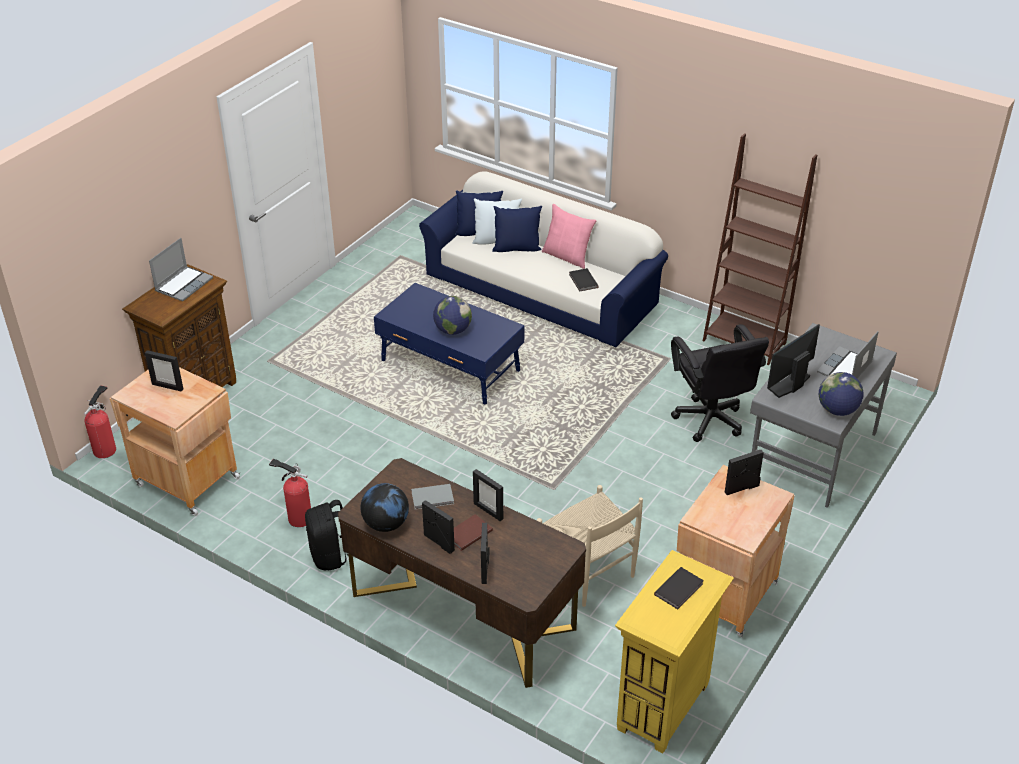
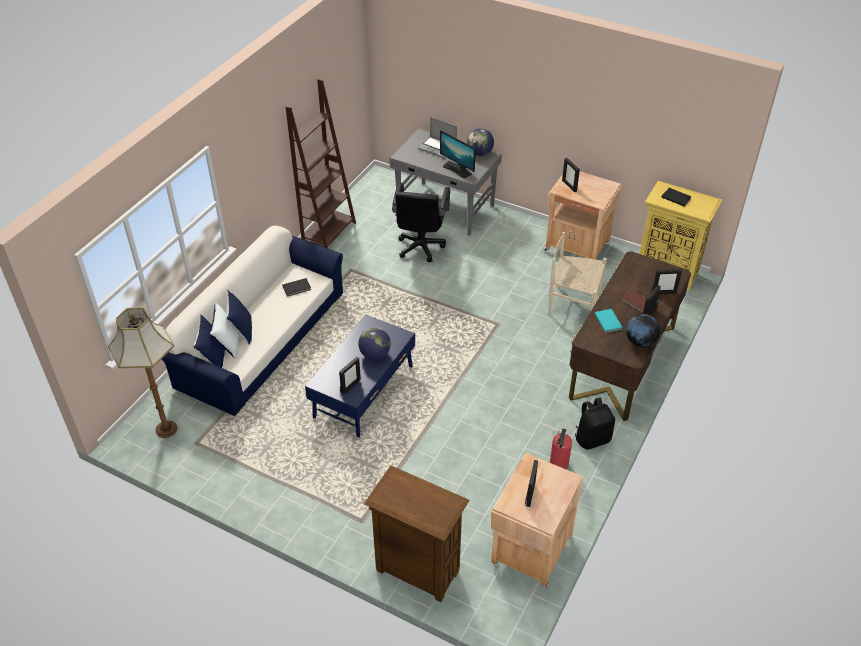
camera: 95 degrees left, 5 degrees up
fire extinguisher [84,385,116,458] -> none
laptop [149,238,213,302] -> none
grey book [411,484,454,510] -> turquoise book [595,309,622,333]
picture frame [473,469,503,521] -> picture frame moved to [339,357,361,394]
beige chair [537,485,643,607] -> beige chair turned 120 degrees counterclockwise [548,232,607,315]
pink pillow [542,204,596,269] -> none
black office chair [671,324,769,442] -> black office chair turned 120 degrees clockwise [392,183,450,263]
none -> floor lamp [108,308,178,438]

